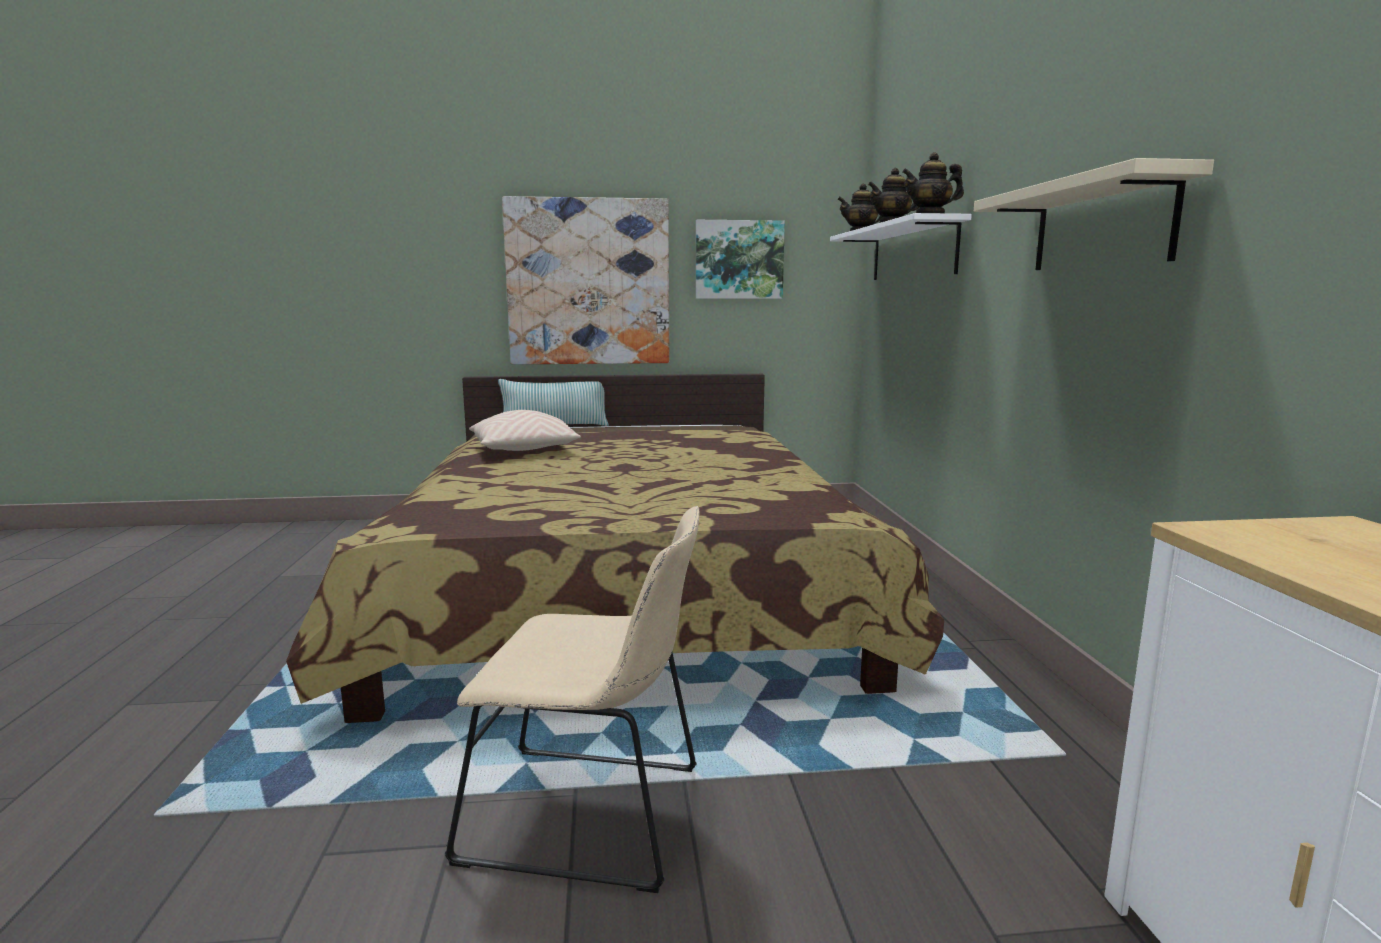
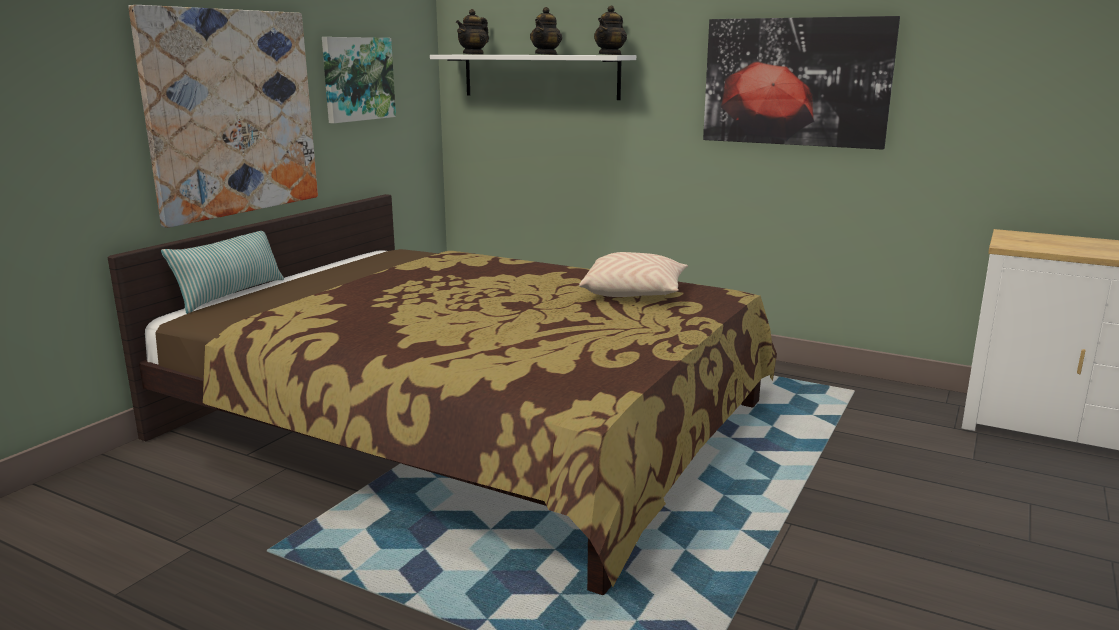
camera: 55 degrees left, 5 degrees up
beige chair [445,506,699,893] -> none
beige pillow [469,410,581,451] -> beige pillow moved to [579,252,688,297]
beige shelf [974,158,1214,270] -> picture [703,16,900,150]

